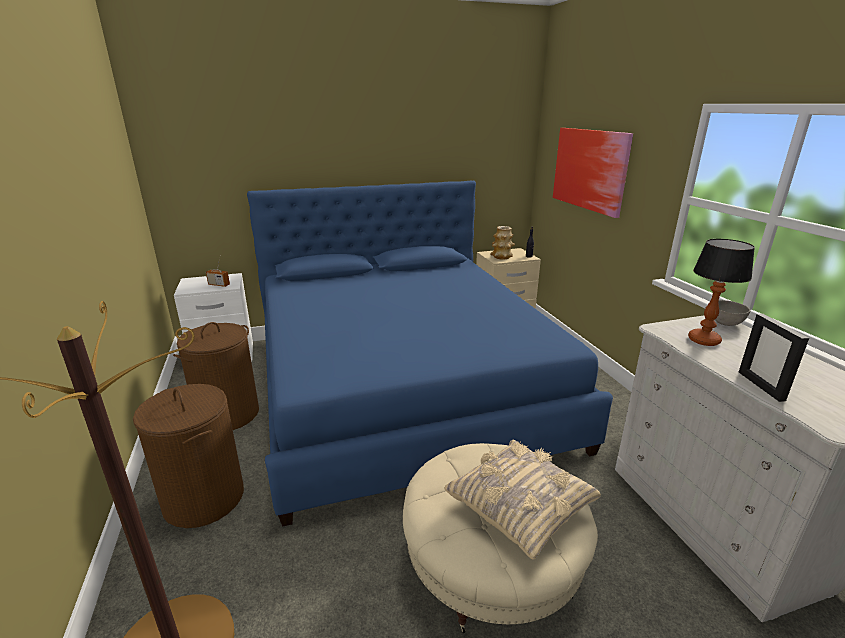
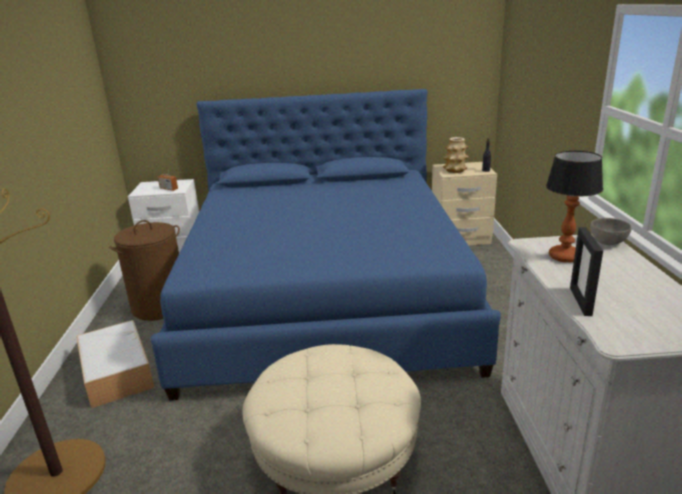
camera: 15 degrees right, 0 degrees up
brown laundry basket [133,384,244,528] -> storage box [76,320,155,408]
beige pillow [445,440,601,559] -> none
picture [553,128,633,218] -> none

